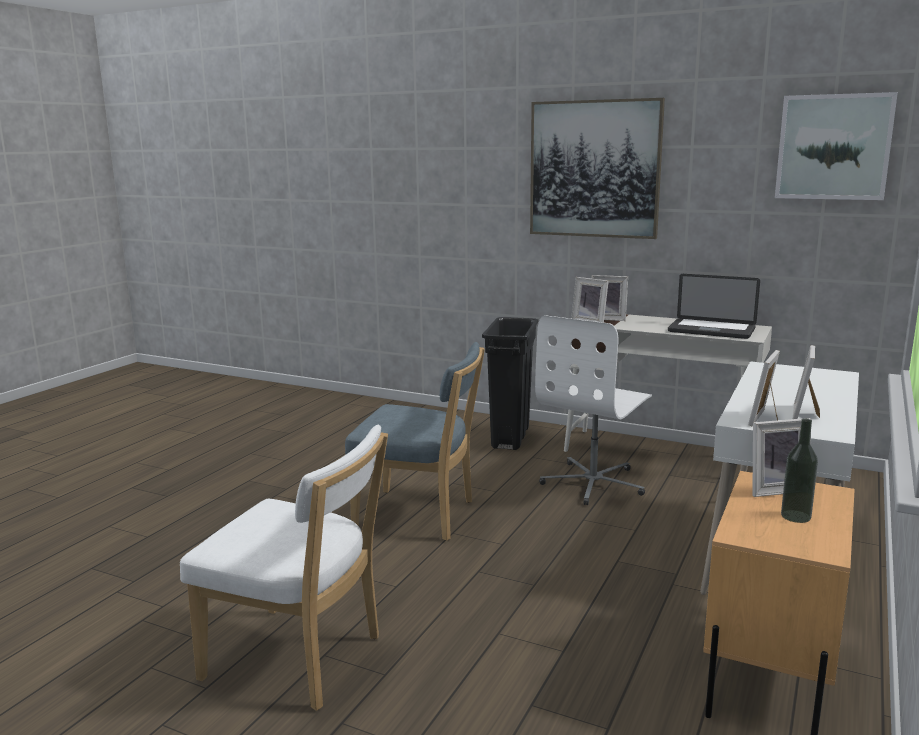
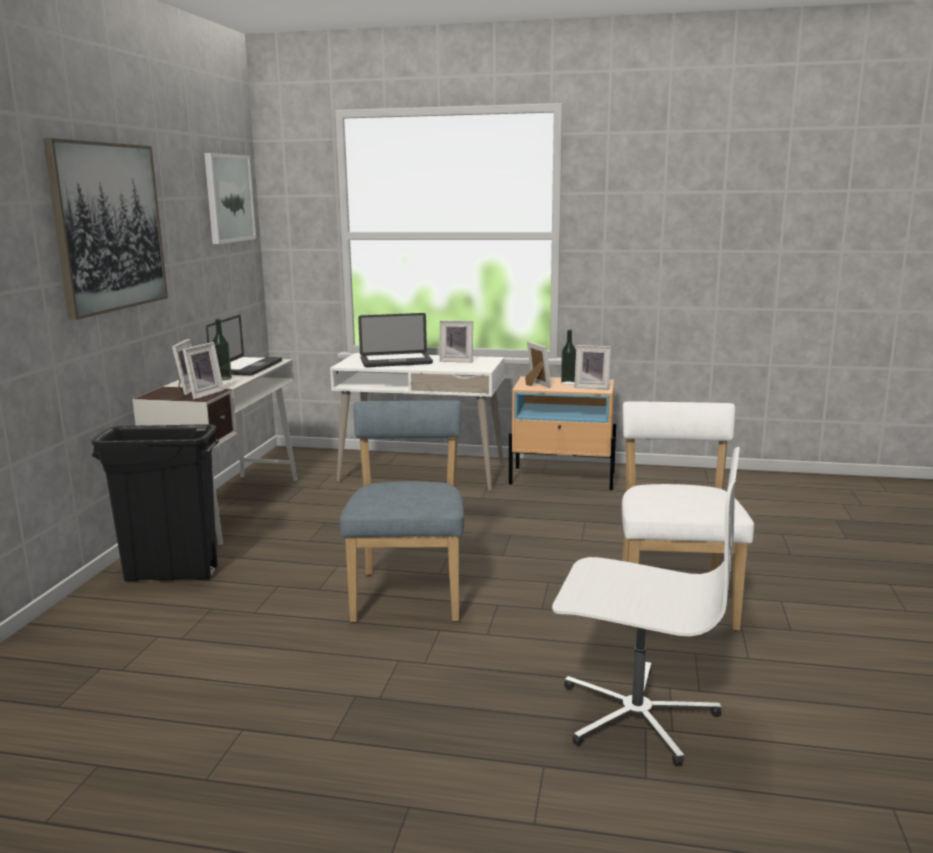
camera: 105 degrees left, 0 degrees up
white office chair [535,315,652,505] -> white office chair moved to [552,447,740,766]
picture frame [748,350,780,427] -> picture frame moved to [574,345,611,389]
none -> bottle [212,319,232,381]
none -> laptop [358,313,433,367]

